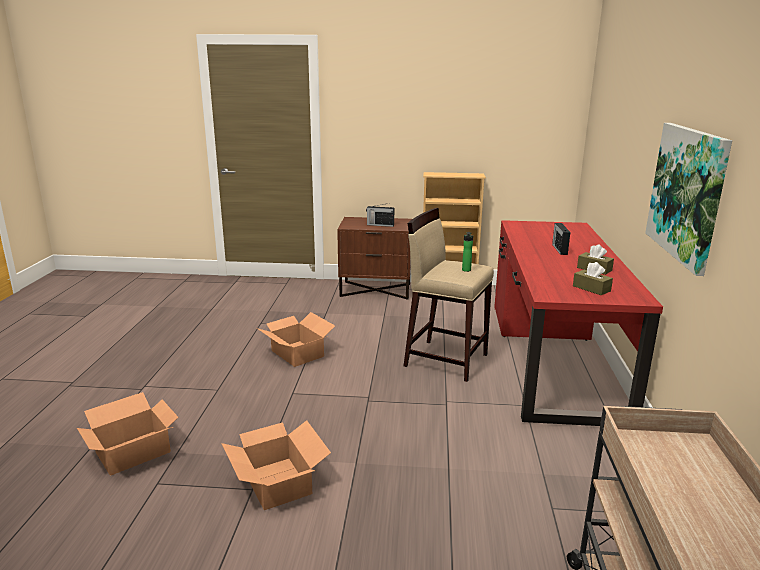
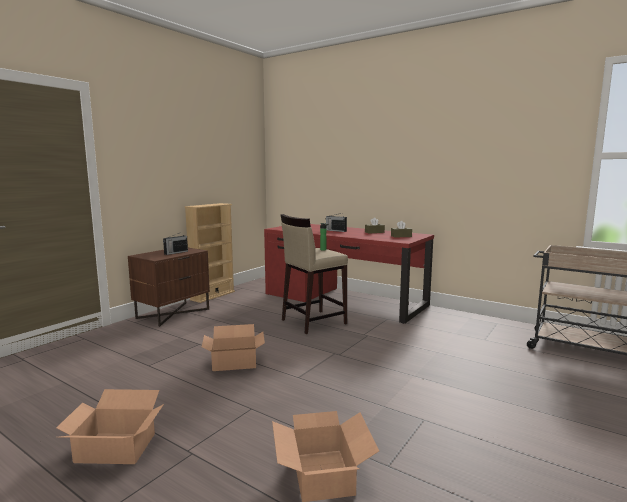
camera: 60 degrees left, 10 degrees down
cardboard box [221,420,331,510] -> cardboard box moved to [56,389,164,464]
picture [645,123,732,276] -> none

